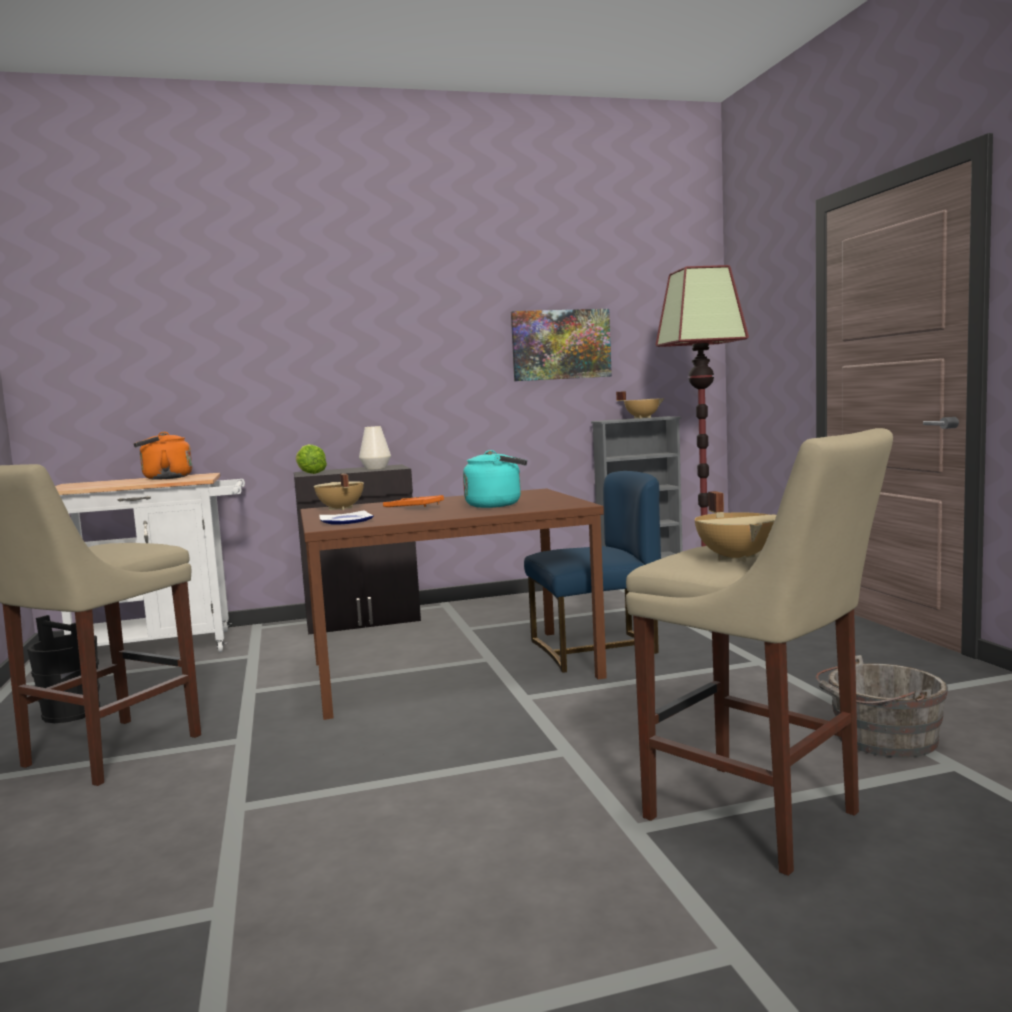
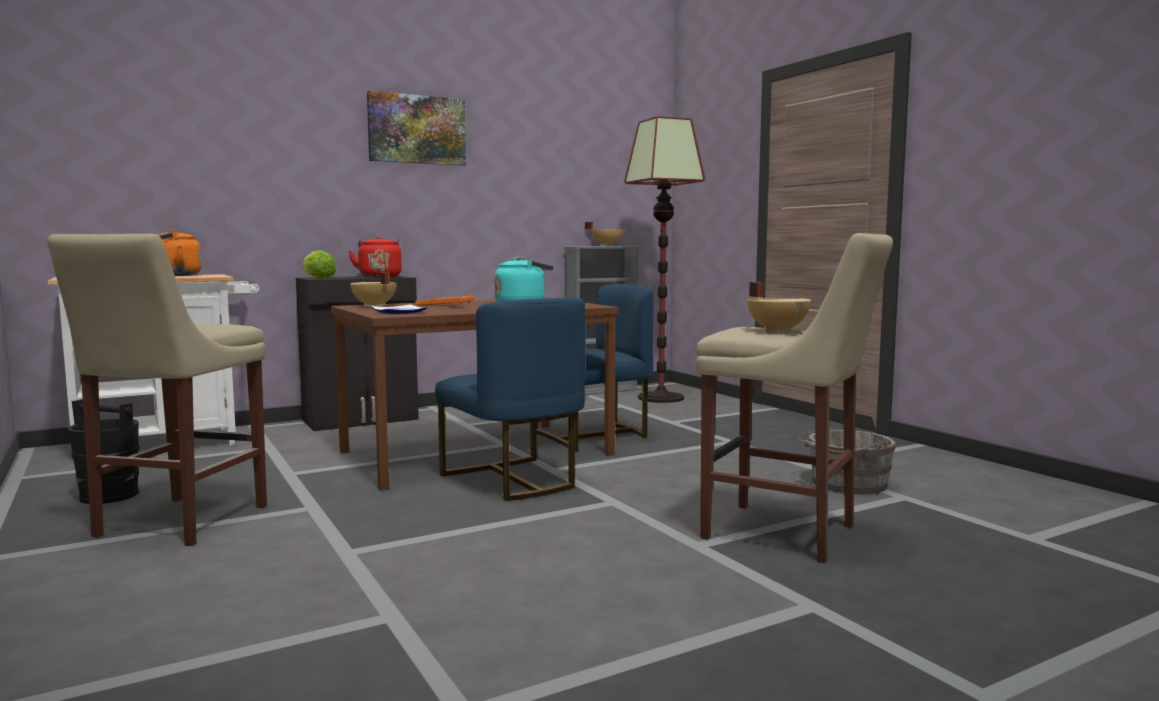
camera: 15 degrees left, 0 degrees up
white vase [359,426,391,470] -> red kettle [349,236,402,278]
picture [511,309,612,381] -> picture moved to [367,90,466,166]
none -> blue chair [435,298,585,501]

